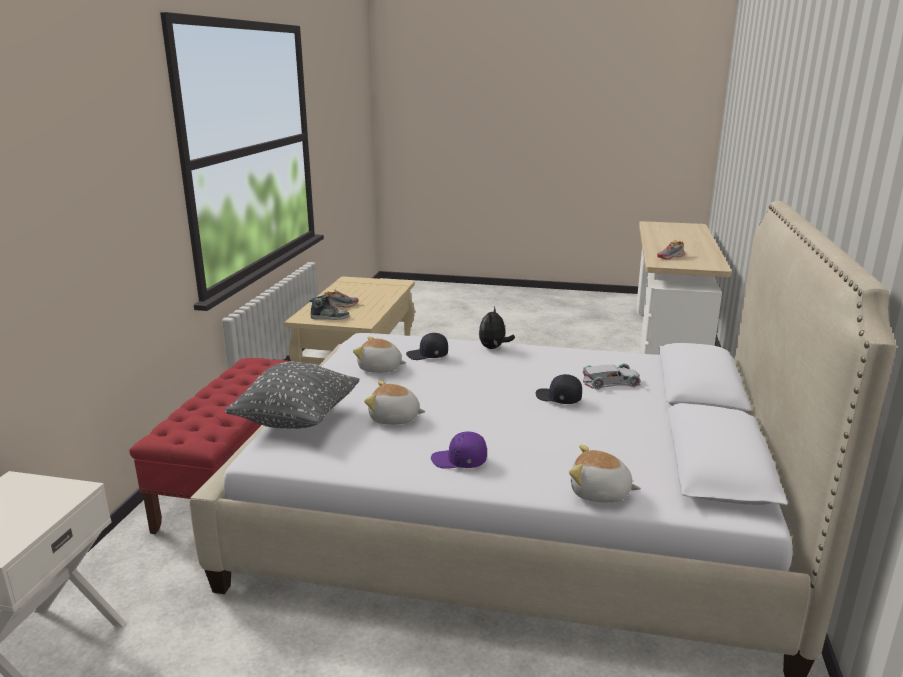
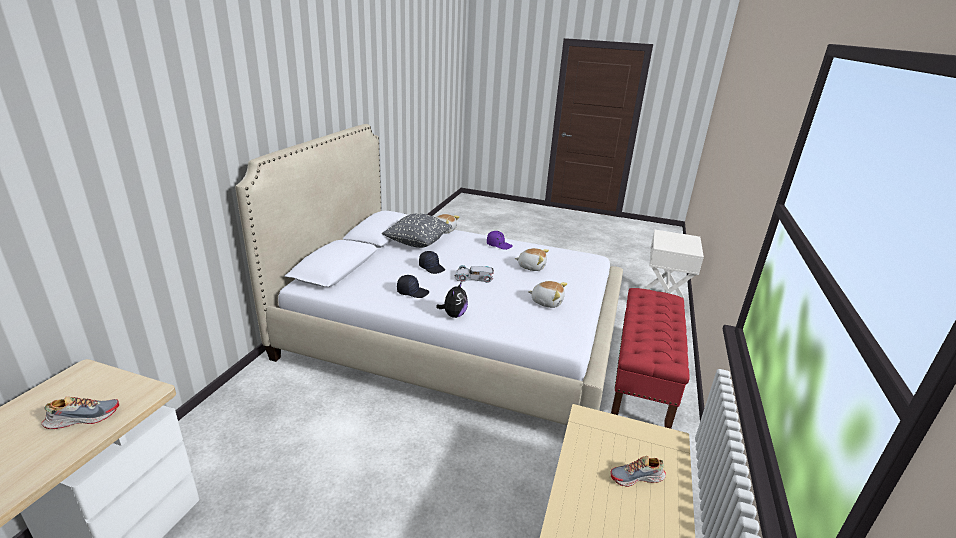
camera: 175 degrees left, 5 degrees up
grey pillow [225,361,360,429] -> grey pillow moved to [382,214,452,248]
shoe [309,295,349,320] -> none
black cap [406,333,448,360] -> black cap moved to [397,275,429,298]
white toy car [582,363,641,390] -> white toy car moved to [454,265,494,283]

